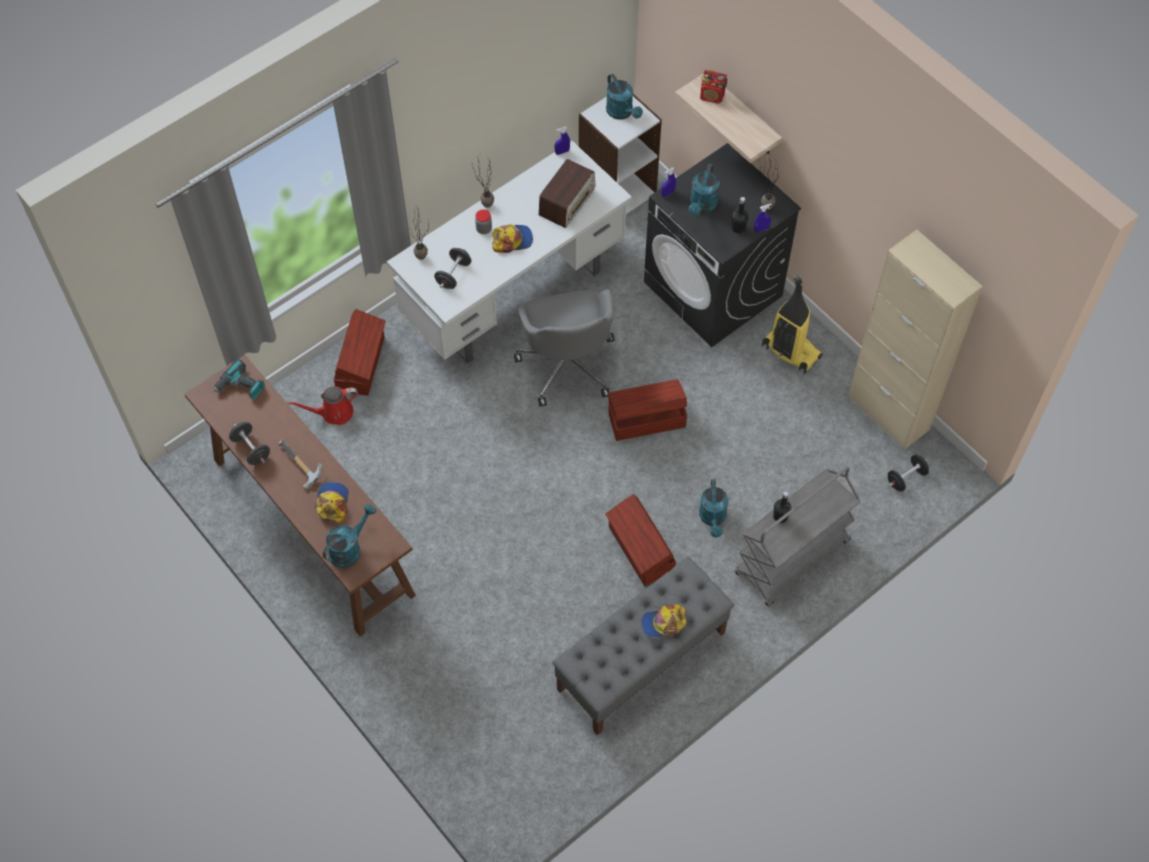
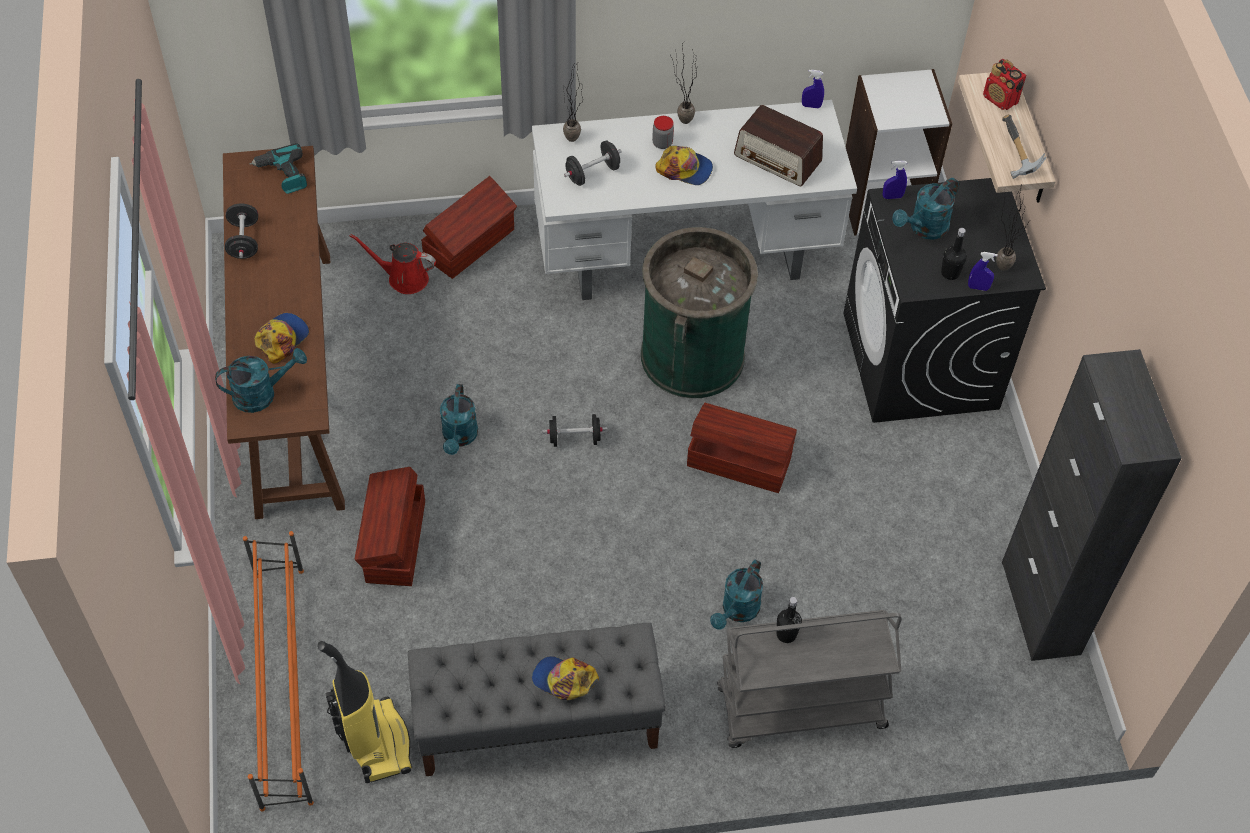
camera: 30 degrees right, 5 degrees down
hammer [278,439,322,490] -> hammer moved to [1002,114,1046,179]
grey office chair [514,289,615,407] -> green trash can [641,227,758,398]
radio [539,159,596,228] -> radio turned 60 degrees clockwise [734,105,823,187]
brown storage box [605,494,676,586] -> brown storage box moved to [355,467,425,586]
turquoise watering can [606,74,643,120] -> turquoise watering can moved to [440,384,478,455]
vacuum cleaner [762,276,823,374] -> vacuum cleaner moved to [318,641,412,783]
beige cabinet [848,230,983,450] -> black cabinet [1002,349,1182,661]
black dumbbell [888,454,929,492] -> black dumbbell moved to [542,414,607,447]
none -> orange shoe rack [243,531,314,812]

